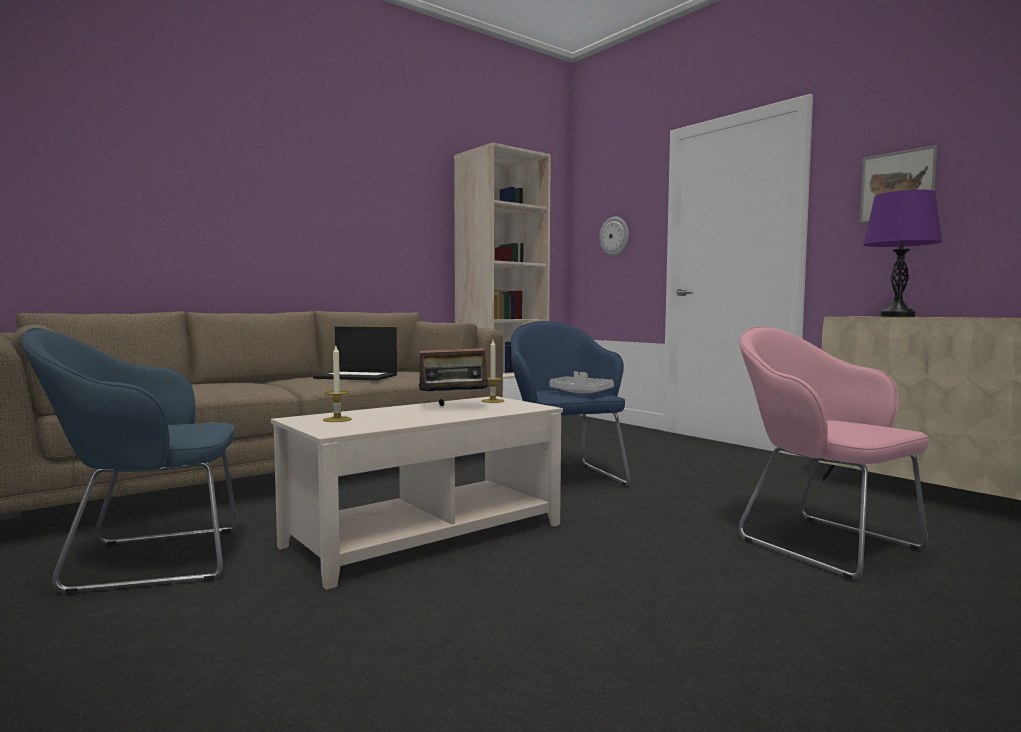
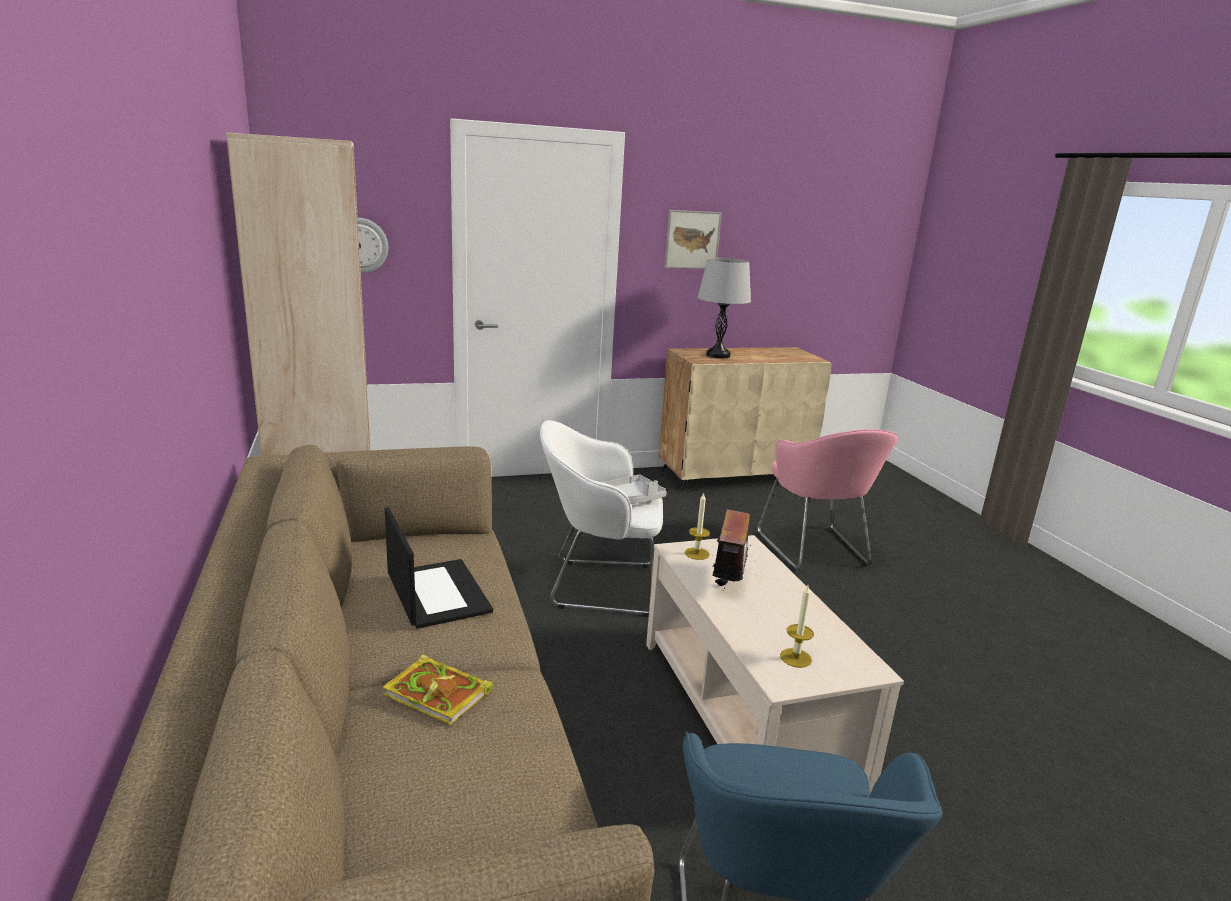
camera: 70 degrees left, 15 degrees up
laptop [313,327,397,380] -> laptop turned 60 degrees counterclockwise [385,507,493,629]
blue armchair [511,321,630,487] -> white armchair [540,420,663,617]
pink armchair [739,326,928,581] -> pink armchair turned 90 degrees counterclockwise [758,429,898,570]
purple table lamp [863,190,942,317] -> grey table lamp [698,258,751,359]
none -> book [383,654,493,725]

